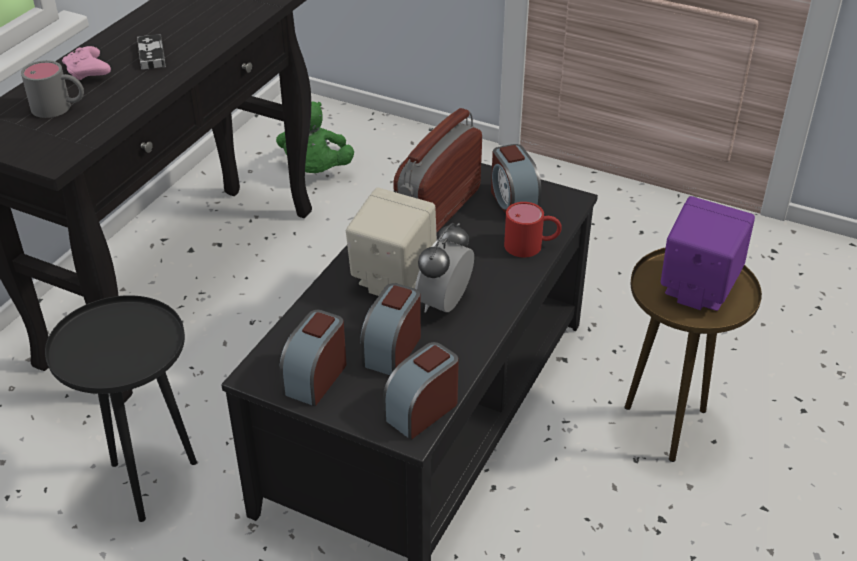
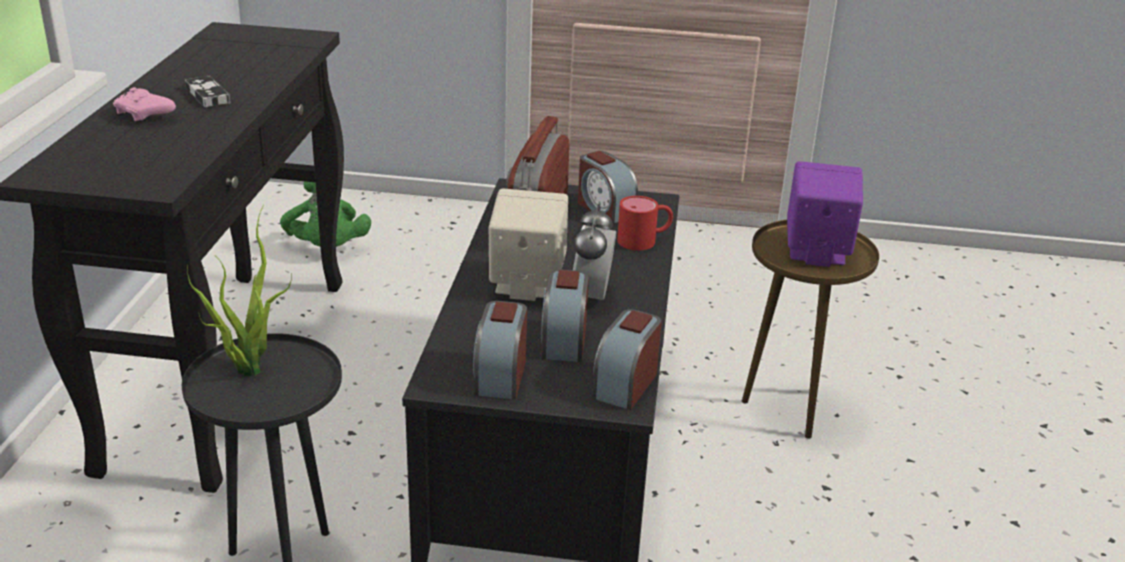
camera: 20 degrees left, 10 degrees down
grey mug [21,60,84,118] -> none
none -> potted plant [187,204,292,376]

